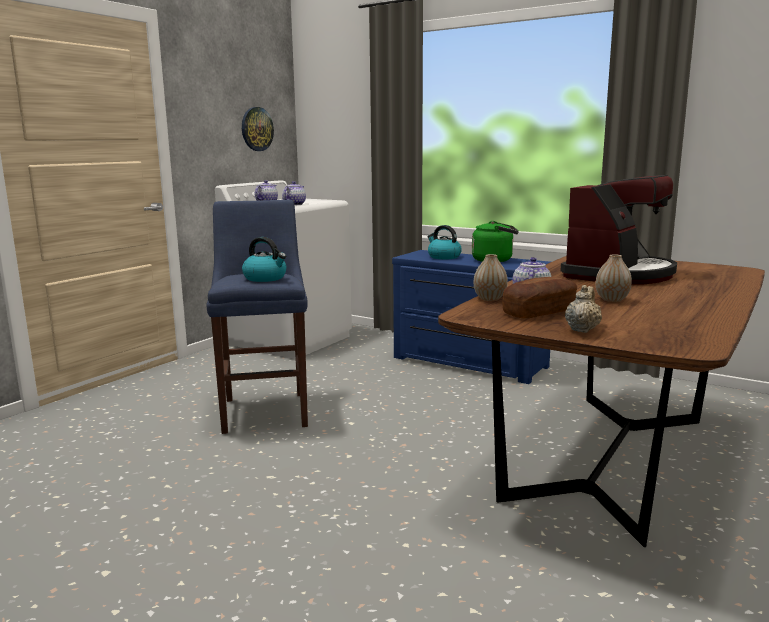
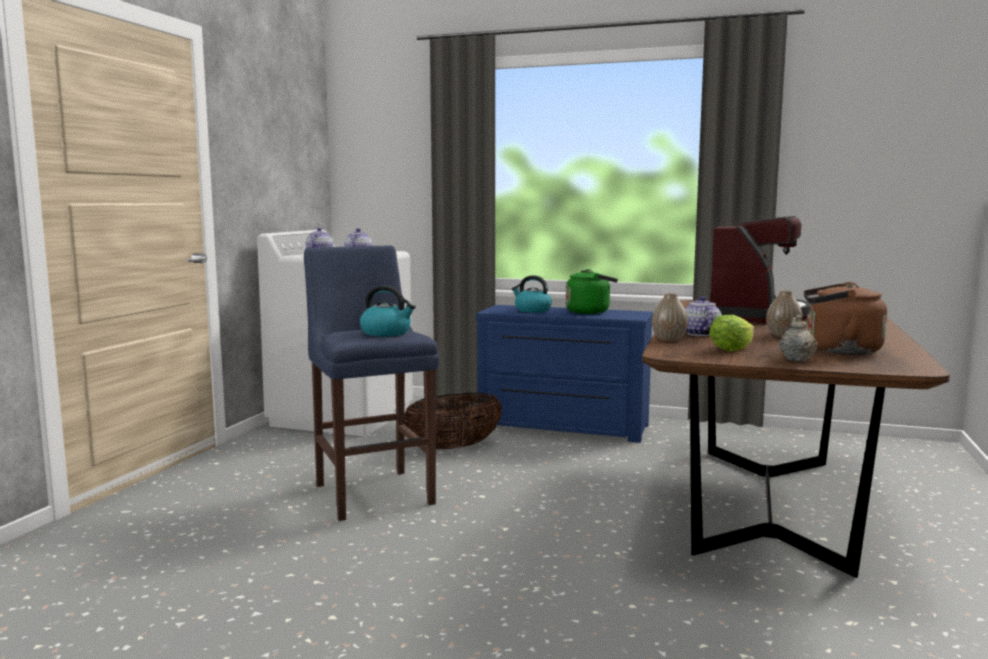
camera: 15 degrees left, 5 degrees down
wall clock [242,107,274,151] -> none
bread [502,277,577,318] -> lettuce [709,315,754,352]
none -> basket [405,393,502,450]
none -> brown kettle [804,282,887,355]

